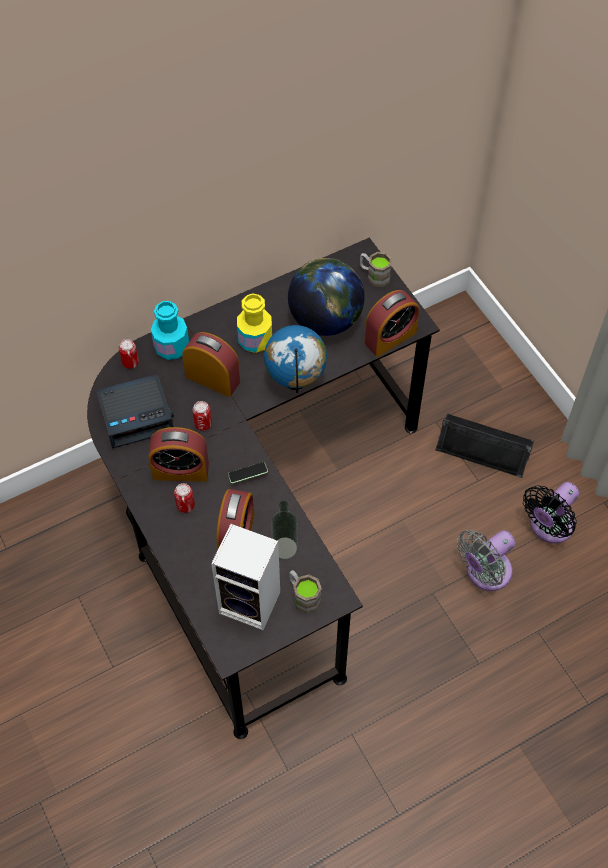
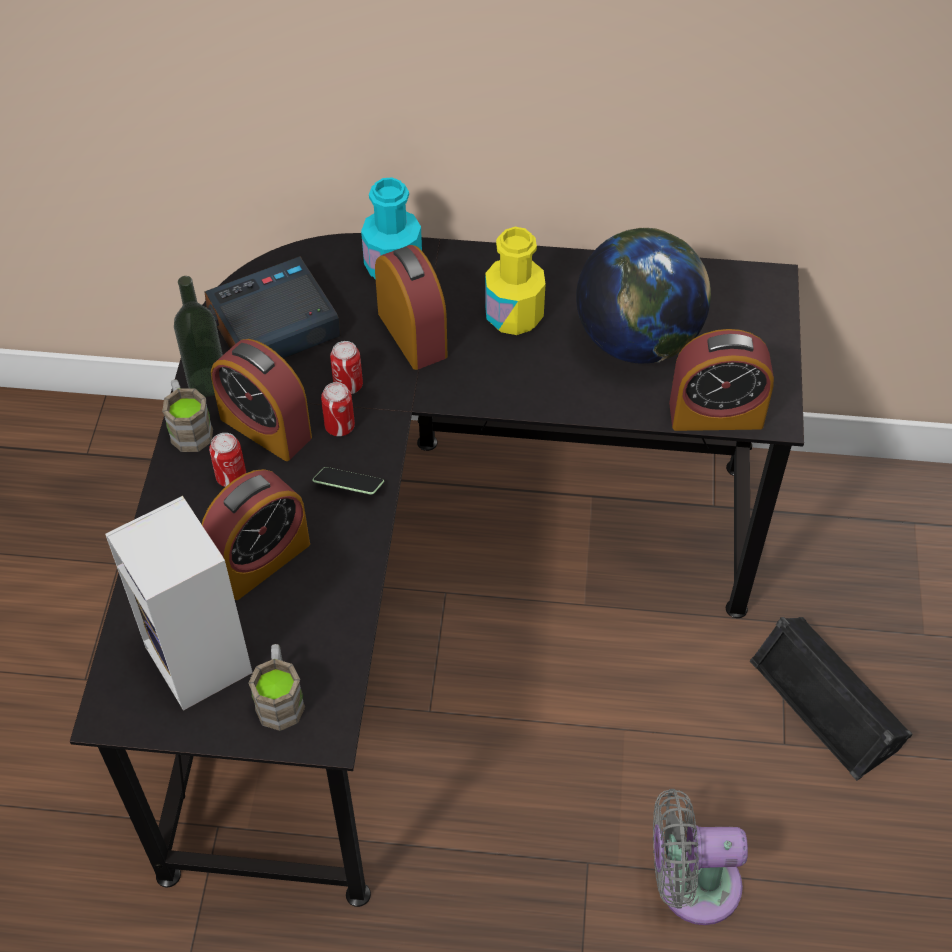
camera: 35 degrees right, 5 degrees down
alarm clock [96,374,174,449] -> alarm clock turned 135 degrees clockwise [204,256,341,359]
can [119,339,139,369] -> can moved to [321,382,355,436]
globe [264,325,327,393] -> none
bottle [271,501,298,559] -> bottle moved to [174,276,223,397]
brown mug [360,252,392,287] -> brown mug moved to [162,379,213,452]
black fan [523,482,579,543] -> none

